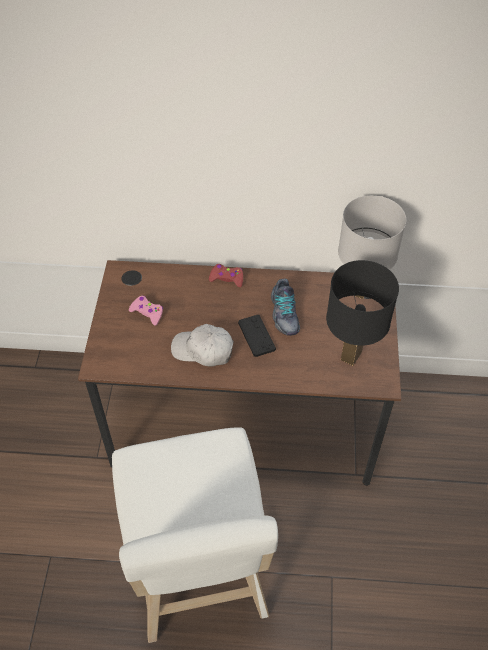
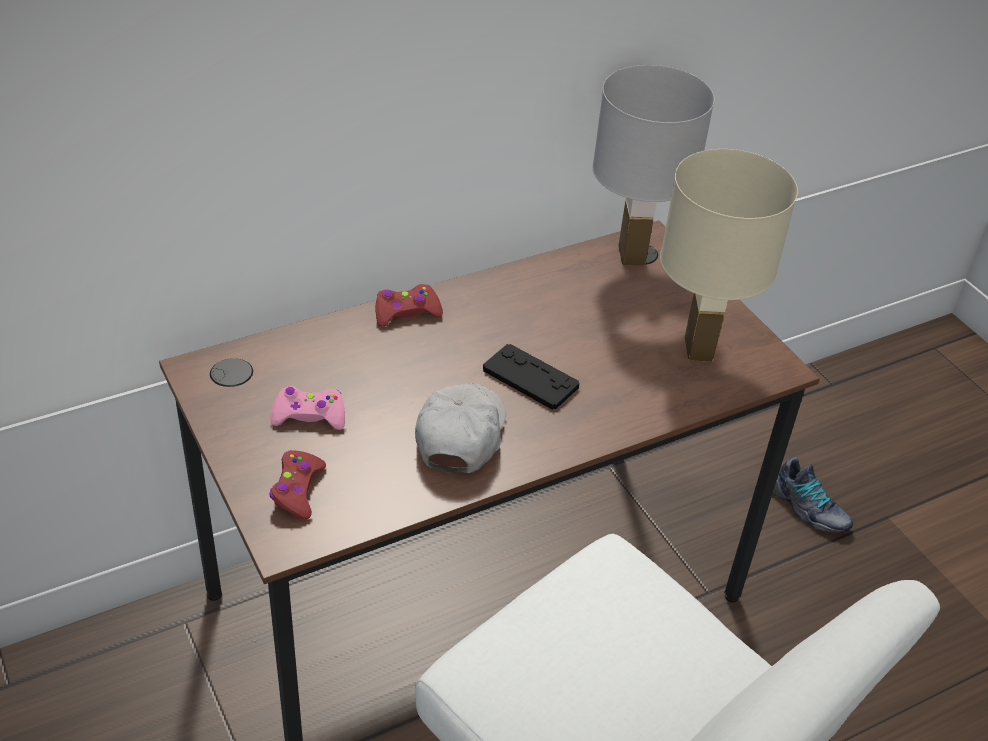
camera: 35 degrees left, 10 degrees down
white cap [171,324,234,367] -> white cap turned 120 degrees clockwise [415,383,506,473]
shoe [271,279,300,336] -> shoe moved to [773,457,853,533]
black table lamp [326,260,399,366] -> beige table lamp [660,149,798,362]
none -> red game controller [270,450,326,520]

